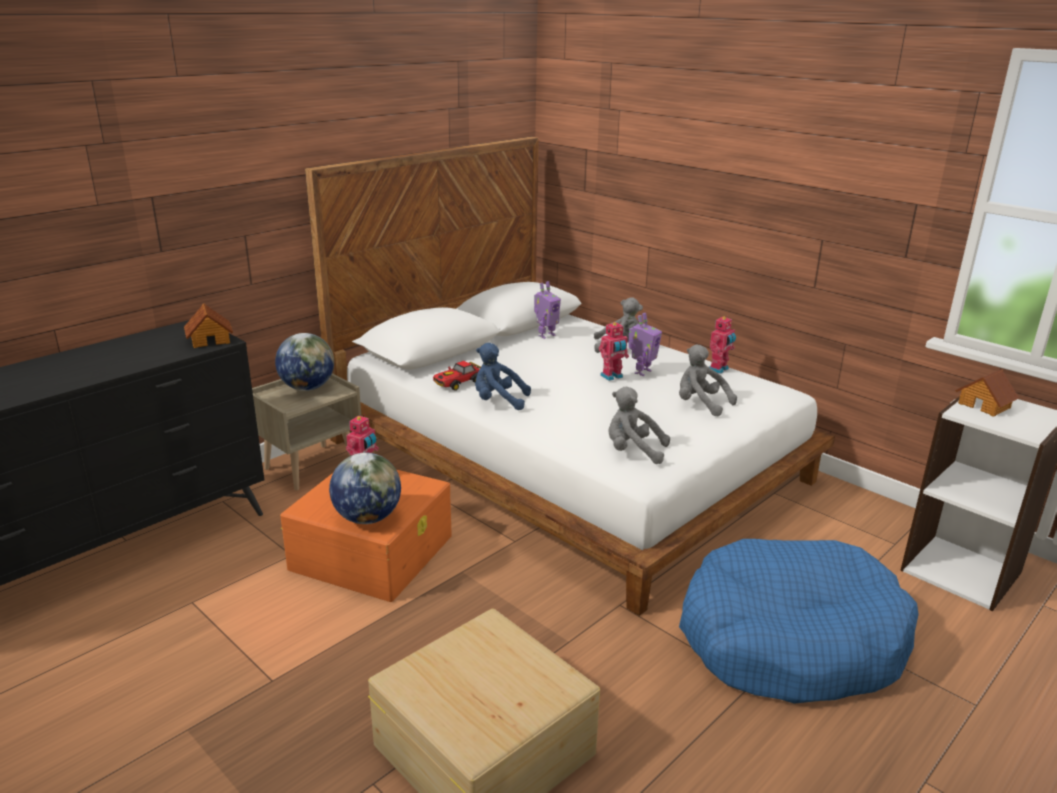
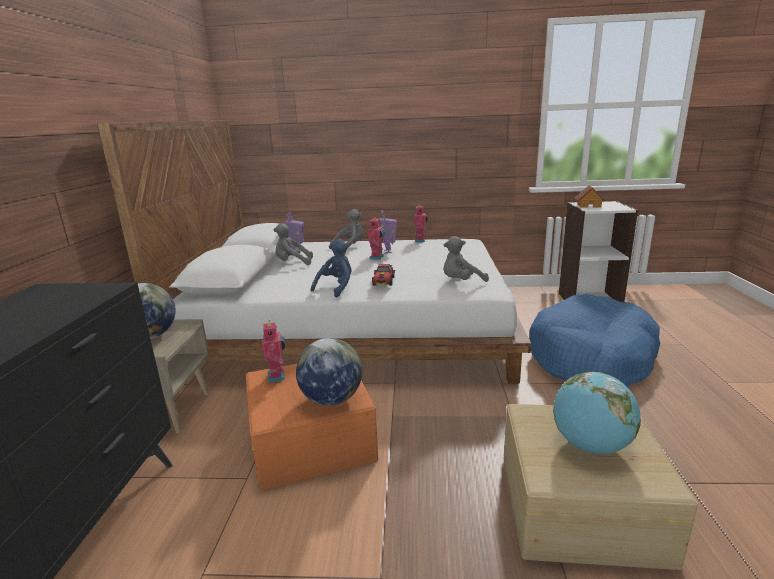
camera: 40 degrees left, 5 degrees down
toy house [184,303,233,348] -> none
toy car [433,361,481,391] -> toy car moved to [372,264,395,286]
blue plush toy [475,343,531,410] -> blue plush toy turned 150 degrees clockwise [311,239,352,297]
grey plush toy [679,344,737,416] -> grey plush toy moved to [273,223,313,265]
none -> globe [553,372,641,454]

